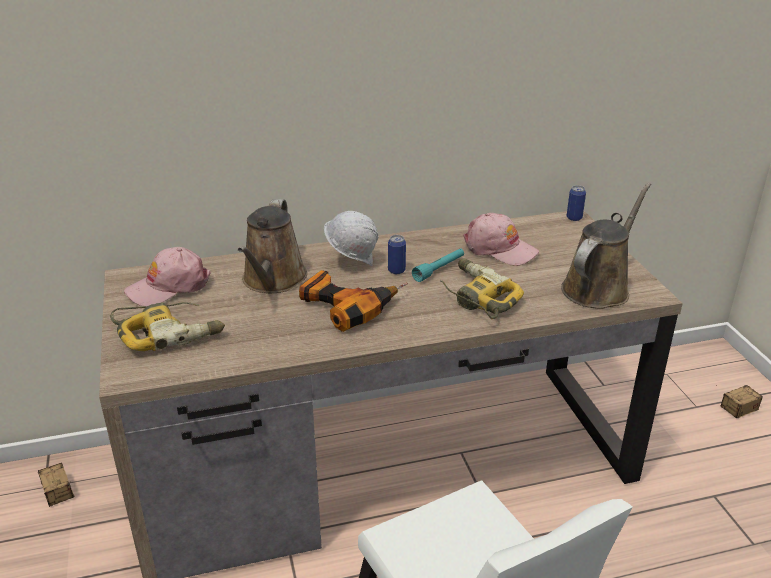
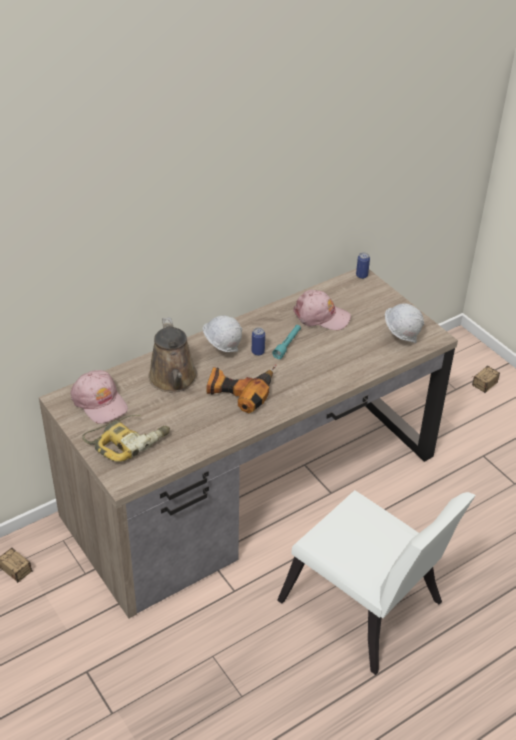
camera: 20 degrees left, 10 degrees up
pink cap [124,247,211,306] -> pink cap turned 75 degrees counterclockwise [70,370,128,424]
power drill [440,258,524,319] -> none
brown watering can [561,183,651,309] -> white hard hat [385,303,424,343]

